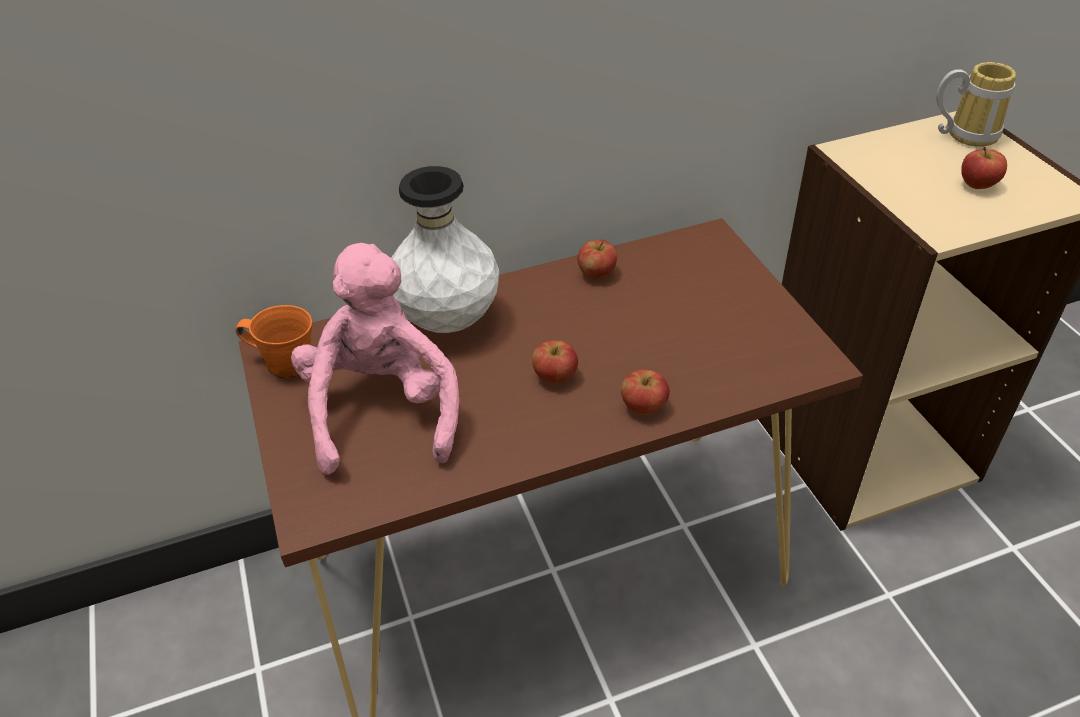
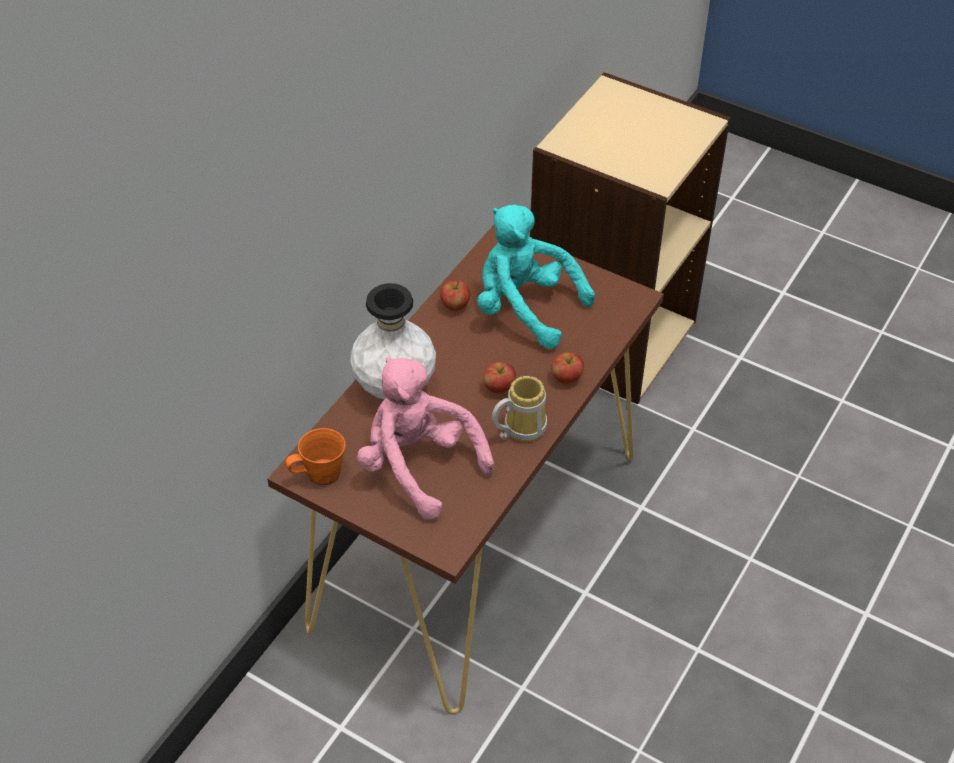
camera: 40 degrees left, 5 degrees up
mug [936,62,1016,147] -> mug moved to [492,376,547,442]
apple [961,147,1007,189] -> none
none -> turquoise plush toy [477,204,595,349]

